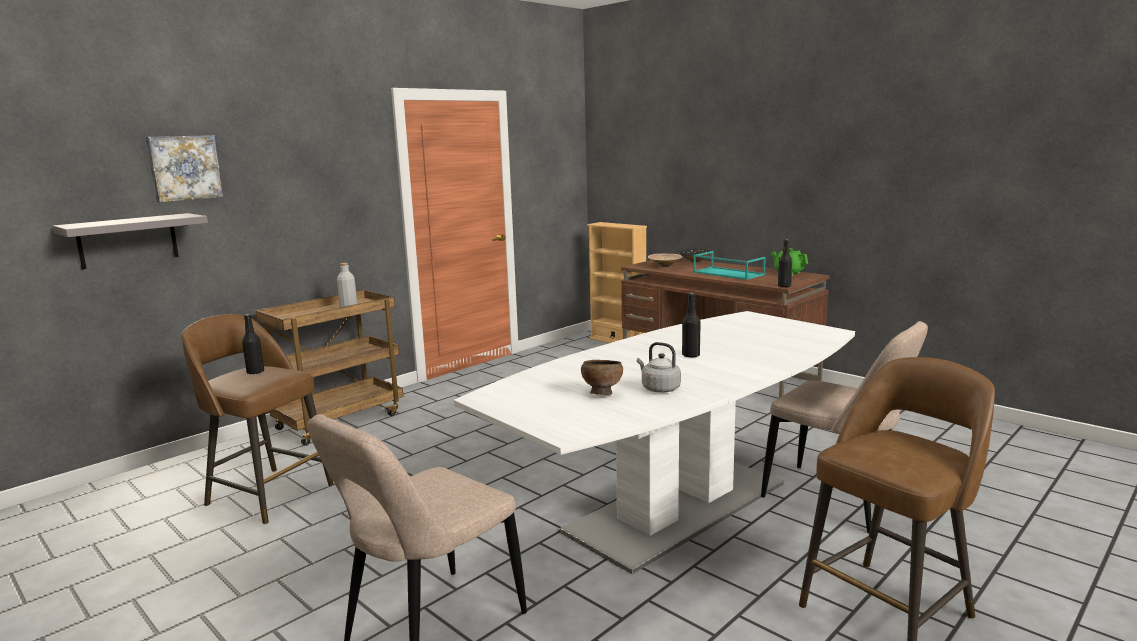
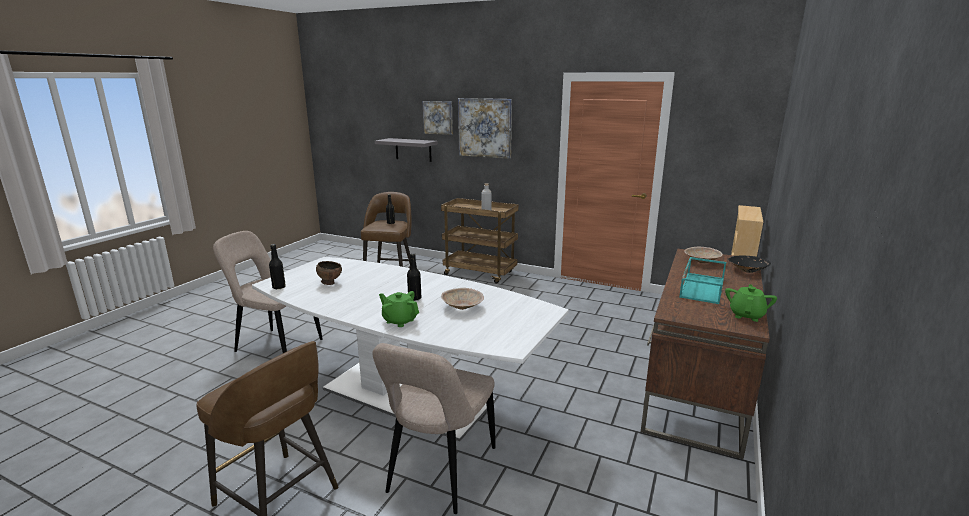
camera: 70 degrees right, 5 degrees up
grey kettle [637,342,681,393] -> none
black bottle [778,239,792,287] -> black bottle moved to [269,244,286,289]
none -> green teapot [379,291,419,327]
none -> beige bowl [441,288,484,310]
none -> picture [458,98,512,159]

